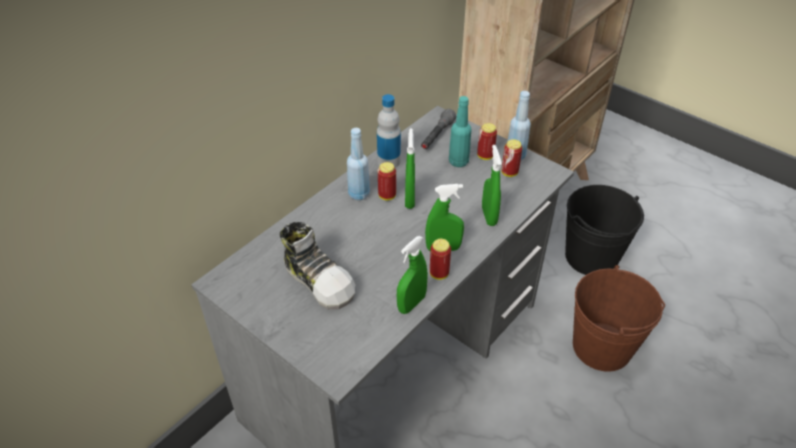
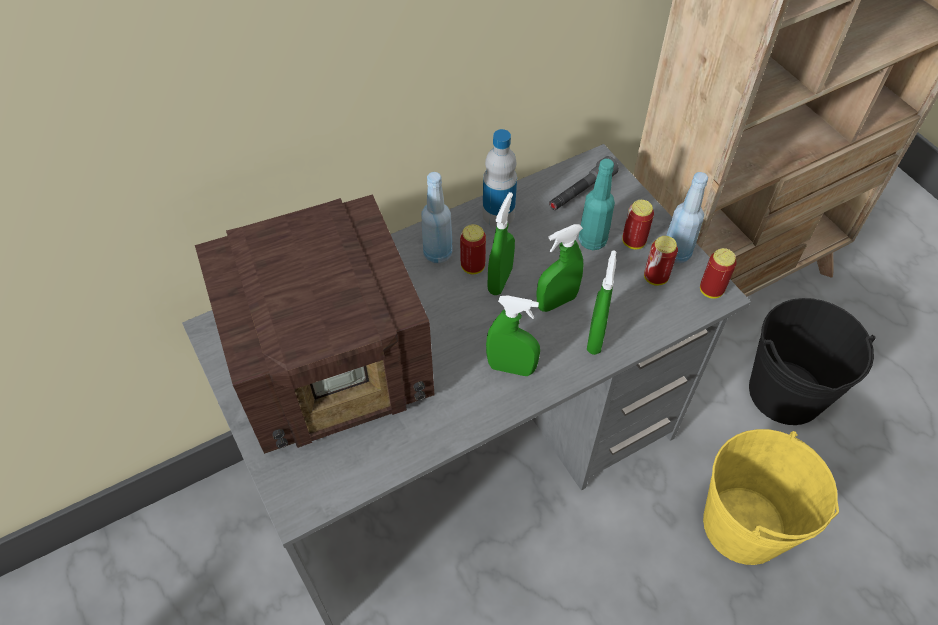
camera: 20 degrees right, 10 degrees up
shoe [280,222,356,310] -> radio [195,194,434,454]
green spray bottle [397,236,428,314] -> green spray bottle moved to [537,224,583,312]
can [430,239,451,280] -> can moved to [700,248,736,299]
brown bucket [573,265,665,372] -> yellow bucket [703,429,839,565]

